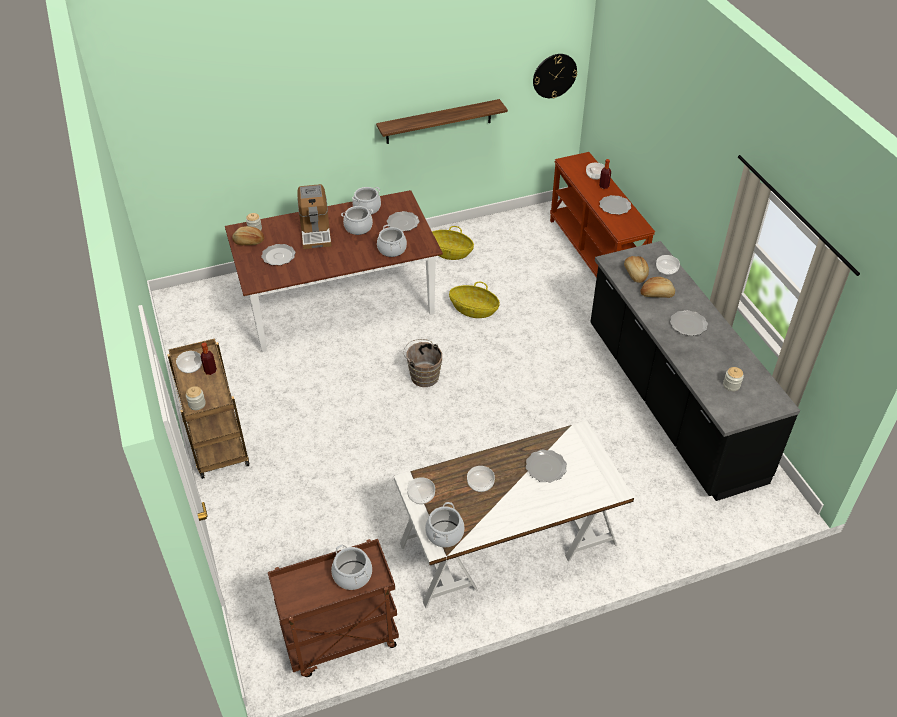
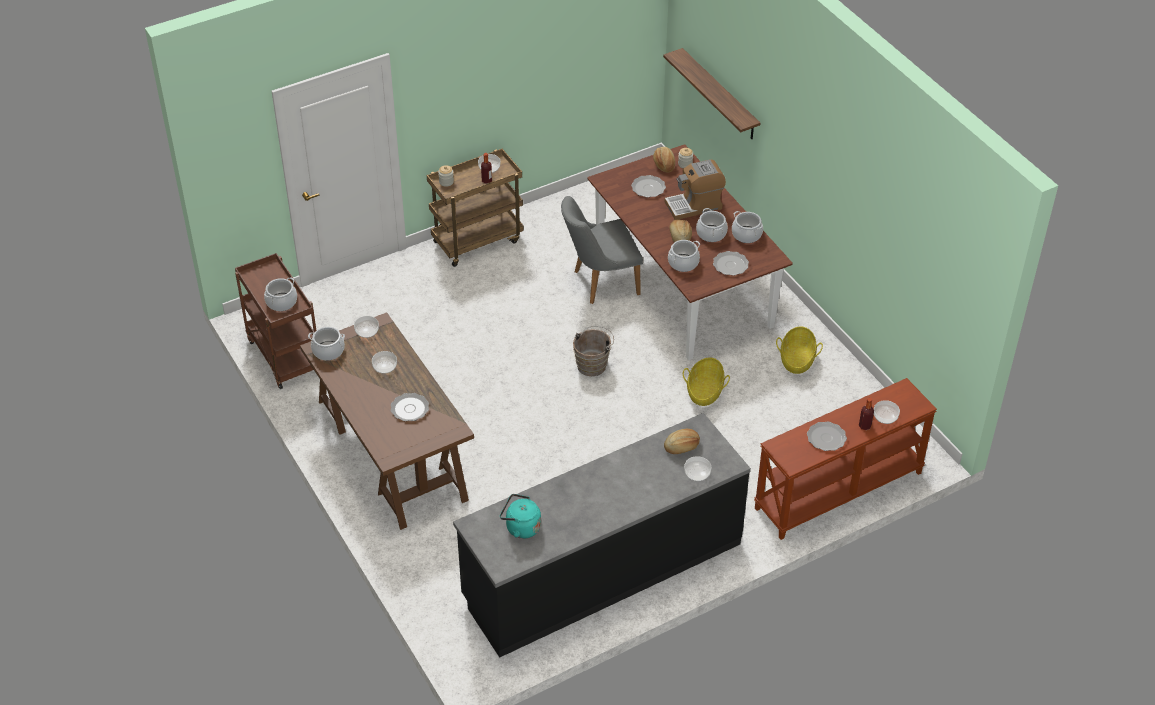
camera: 80 degrees right, 0 degrees up
shelf [376,99,508,144] -> shelf moved to [663,48,760,139]
white desk [394,421,634,608] -> brown desk [300,312,474,530]
wall clock [533,54,577,98] -> none
bread [640,277,675,298] -> bread moved to [669,219,692,242]
plate [670,310,708,336] -> none
jar [723,367,744,391] -> turquoise kettle [500,494,541,539]
none -> grey chair [561,196,643,304]

